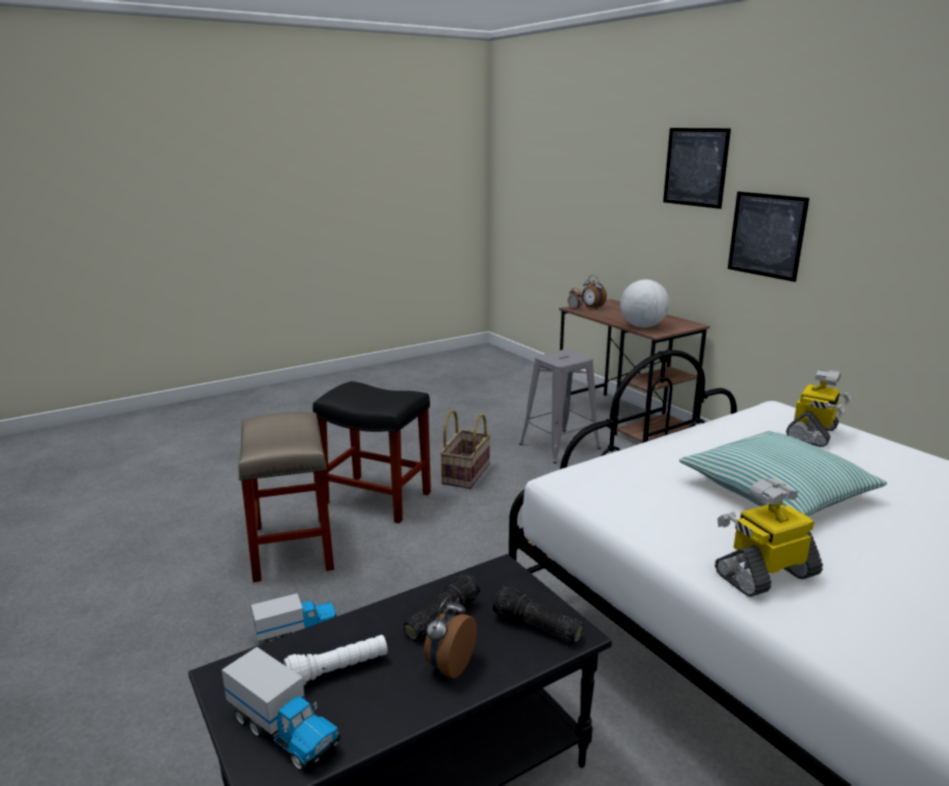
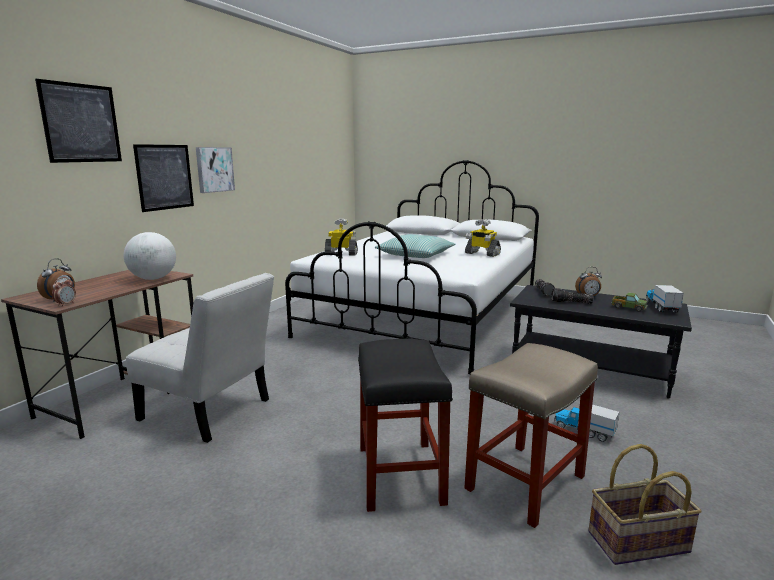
camera: 120 degrees left, 5 degrees down
white flashlight [284,635,388,685] -> toy truck [611,292,648,312]
basket [440,410,491,489] -> basket moved to [588,444,701,565]
grey stool [519,349,601,464] -> white chair [126,273,274,443]
none -> picture [196,147,235,193]

